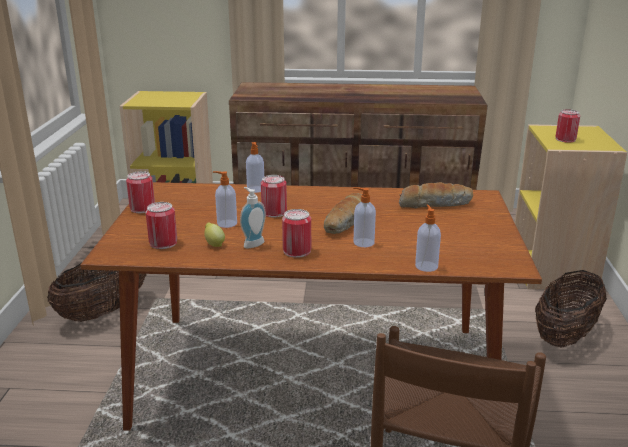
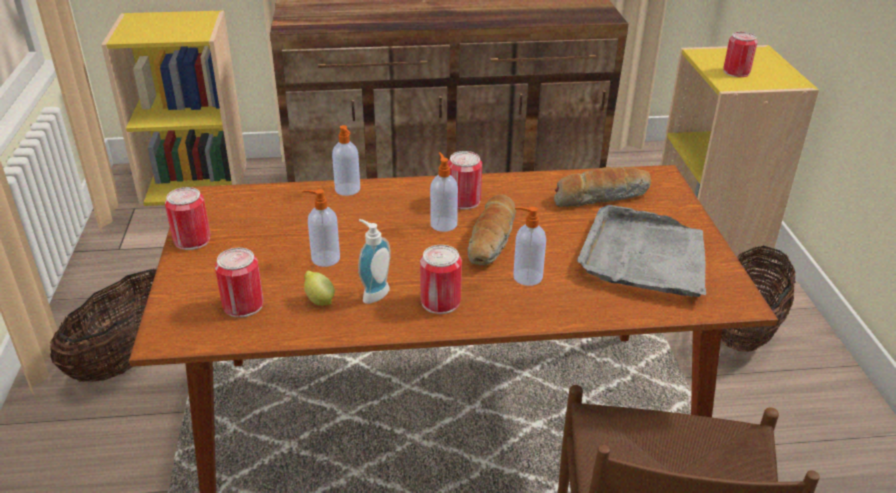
camera: 10 degrees left, 10 degrees up
can [261,175,287,217] -> can moved to [448,151,482,210]
soap dispenser [415,204,441,272] -> soap dispenser moved to [430,152,458,232]
none -> grey tray [577,205,706,297]

